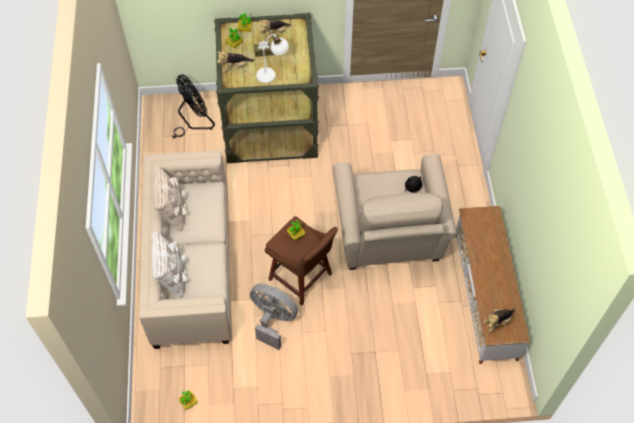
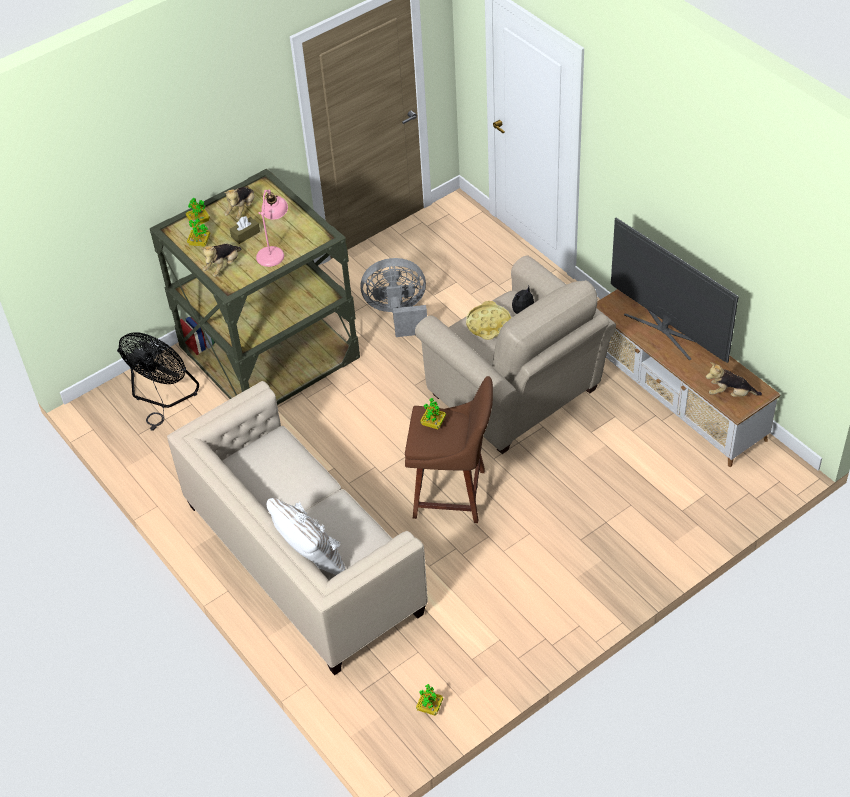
camera: 30 degrees left, 10 degrees down
beige pillow [153,166,188,232] -> none
grey fan [250,284,298,350] -> grey fan moved to [360,258,427,337]
white table lamp [256,33,289,83] -> pink table lamp [256,190,288,267]
plush toy [483,309,515,332] -> plush toy turned 75 degrees clockwise [706,362,762,397]
none -> yellow tray [466,301,511,340]
none -> television [611,218,739,363]

